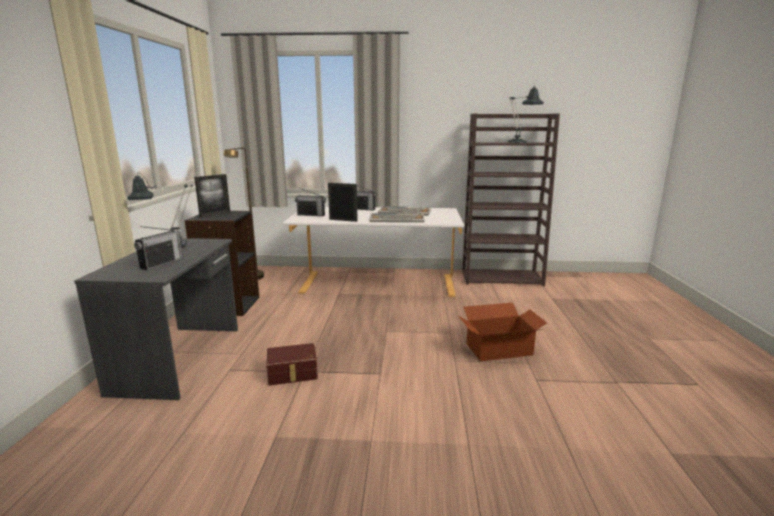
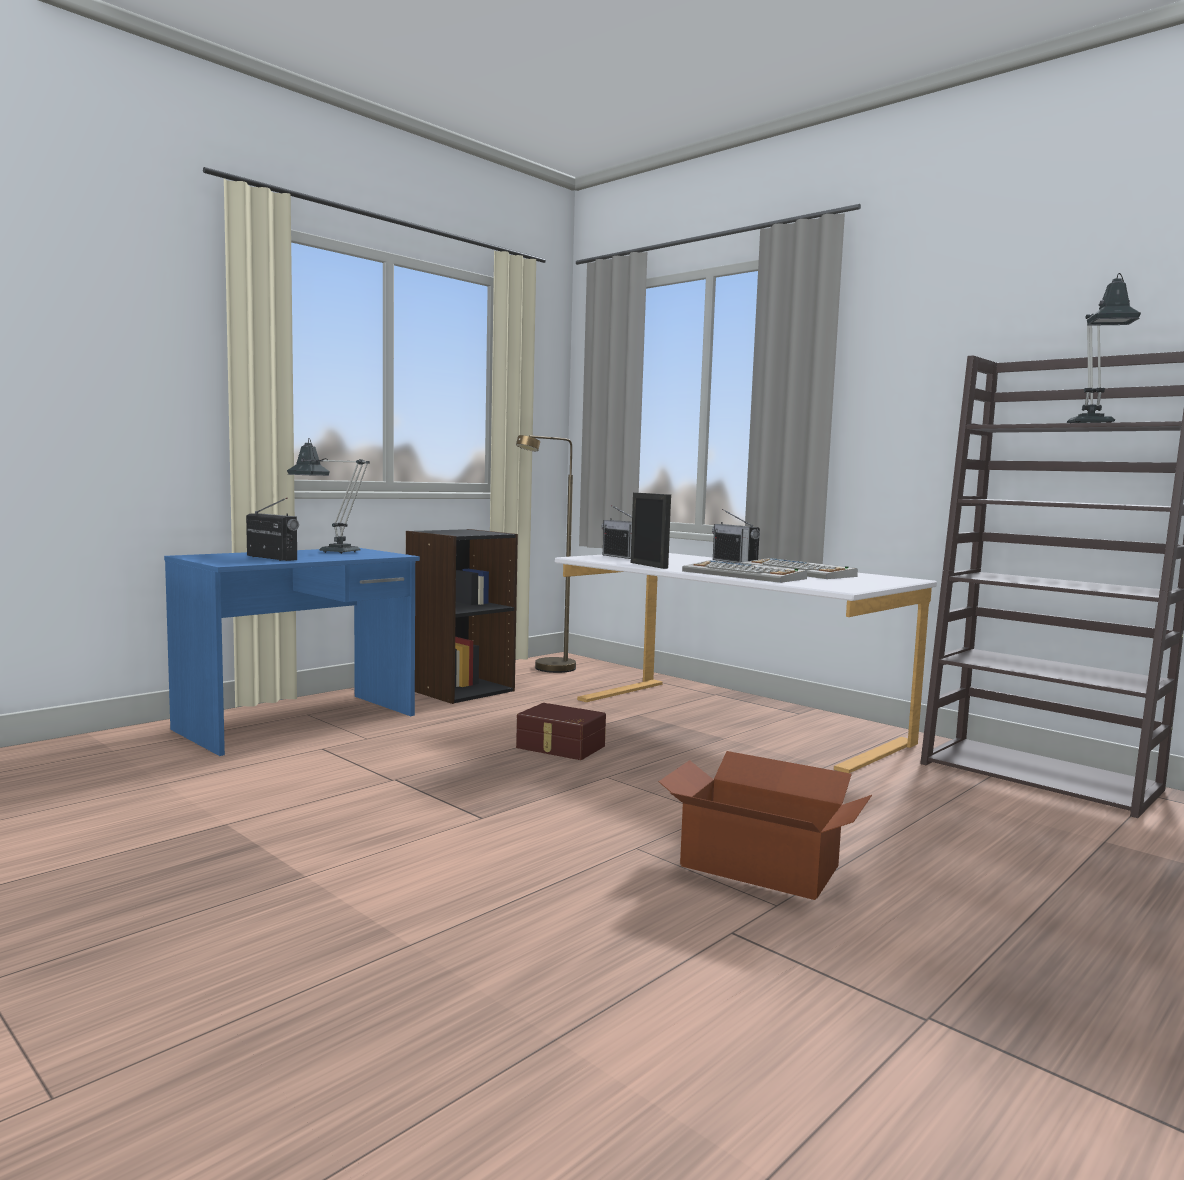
camera: 40 degrees right, 10 degrees down
grey desk [74,238,238,400] -> blue desk [164,548,420,756]
radio [134,226,183,270] -> radio turned 120 degrees counterclockwise [246,498,299,561]
picture frame [194,174,230,218] -> none
brown storage box [266,343,318,386] -> brown storage box moved to [516,703,606,760]

